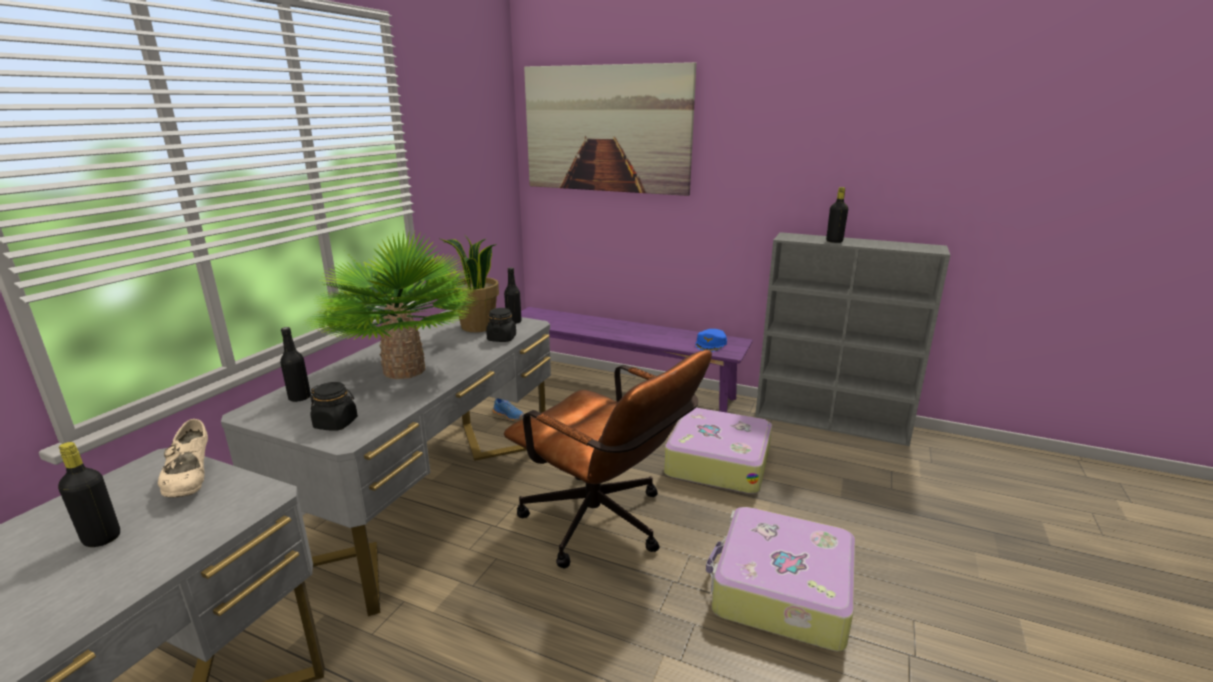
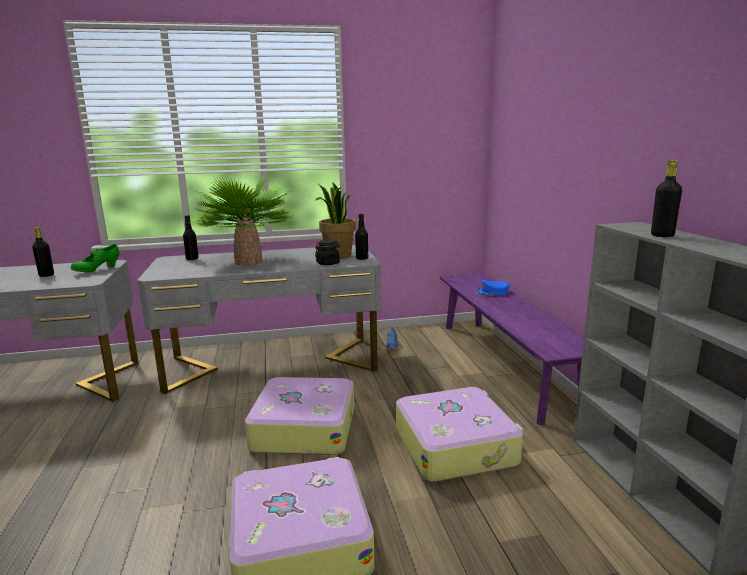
camera: 55 degrees right, 5 degrees down
beige shoe [158,419,208,498] -> green shoe [70,244,119,272]
black jar [310,382,358,431] -> none
brown office chair [504,350,712,569] -> suitcase [245,377,354,455]
picture [524,62,696,196] -> none
blue cap [696,329,727,352] -> blue cap moved to [474,280,510,296]

